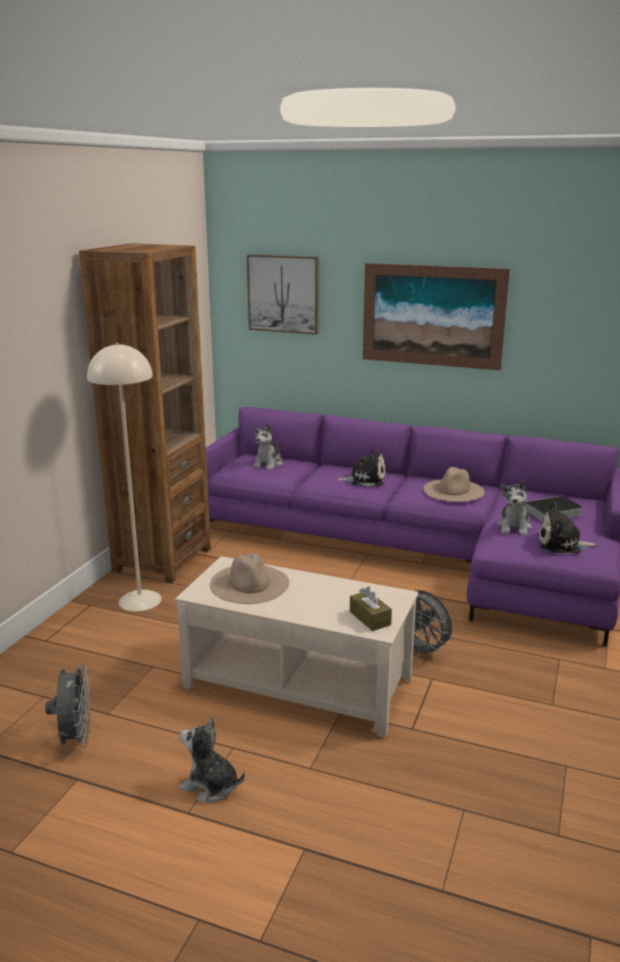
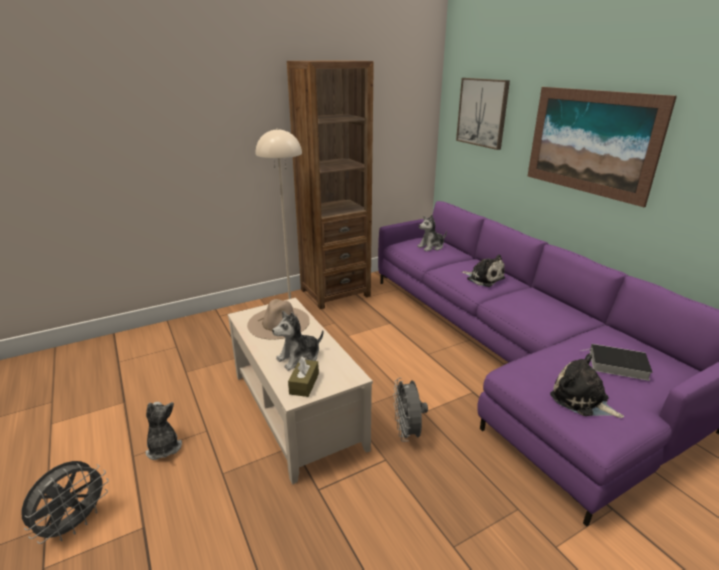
camera: 40 degrees right, 5 degrees up
grey fan [45,662,91,747] -> grey fan moved to [21,461,109,544]
beige hat [423,467,485,502] -> none
plush toy [497,479,532,536] -> plush toy moved to [272,311,323,371]

